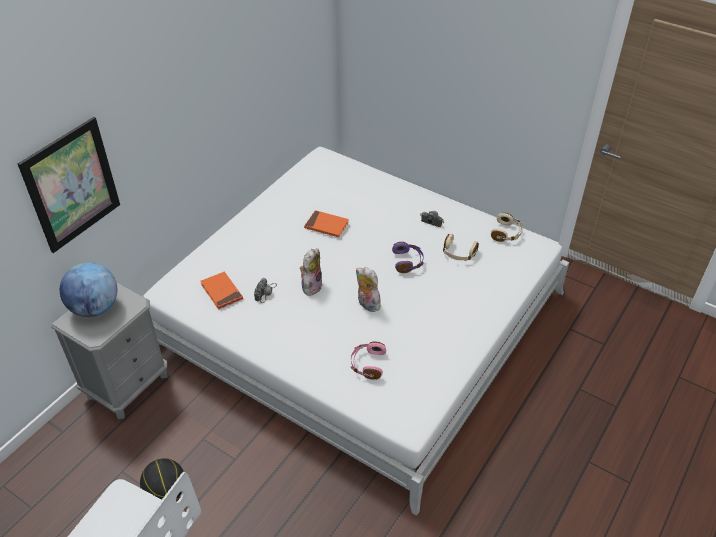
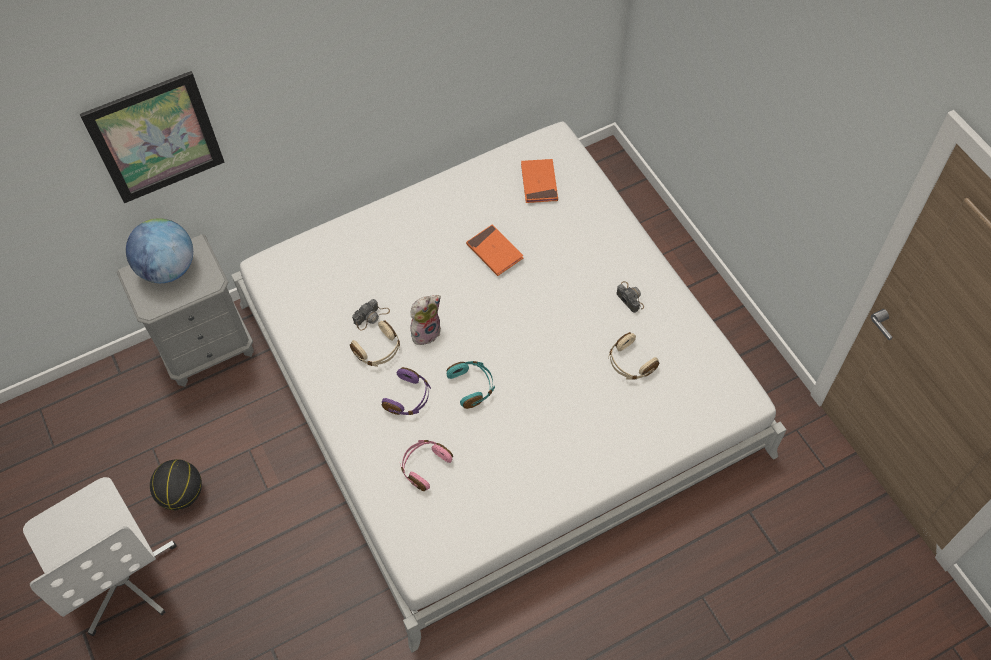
camera: 30 degrees right, 15 degrees up
orange book [200,272,243,310] -> orange book moved to [521,159,558,203]
plush toy [356,267,381,312] -> turquoise headphones [447,361,495,409]
purple headphones [392,242,424,273] -> purple headphones moved to [382,367,431,415]
beige headphones [491,213,523,242] -> beige headphones moved to [350,320,400,367]

